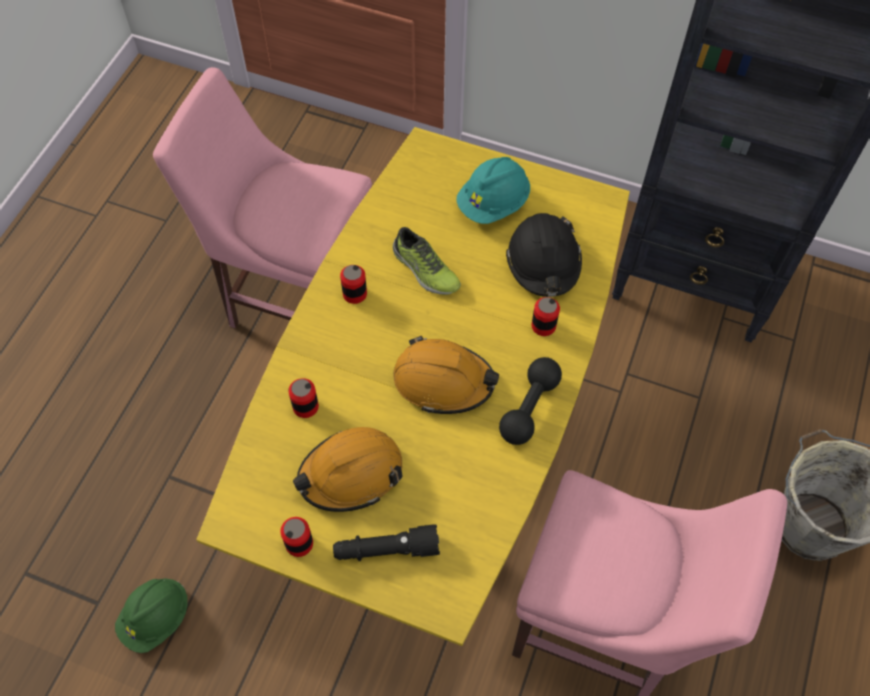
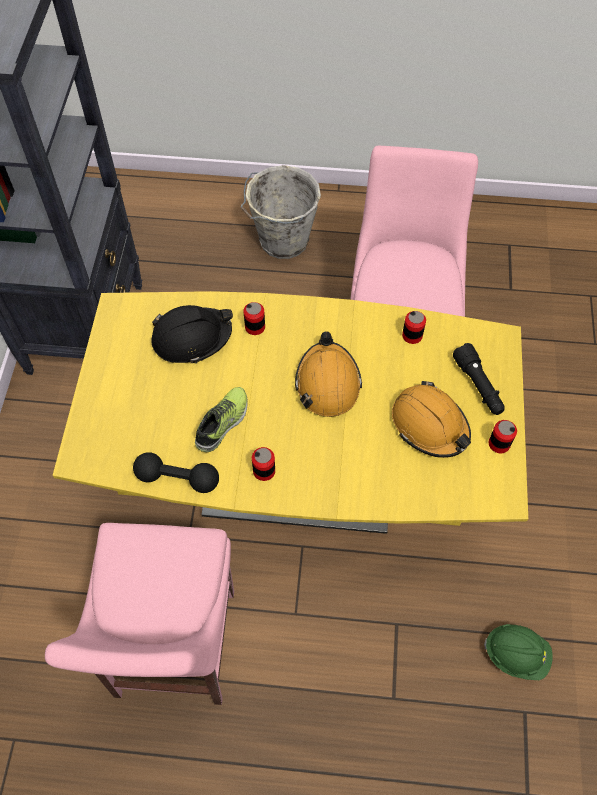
camera: 105 degrees left, 0 degrees up
can [288,378,319,418] -> can moved to [402,311,426,344]
turquoise hard hat [457,157,530,224] -> none
black dumbbell [499,357,562,445] -> black dumbbell moved to [133,452,219,493]

